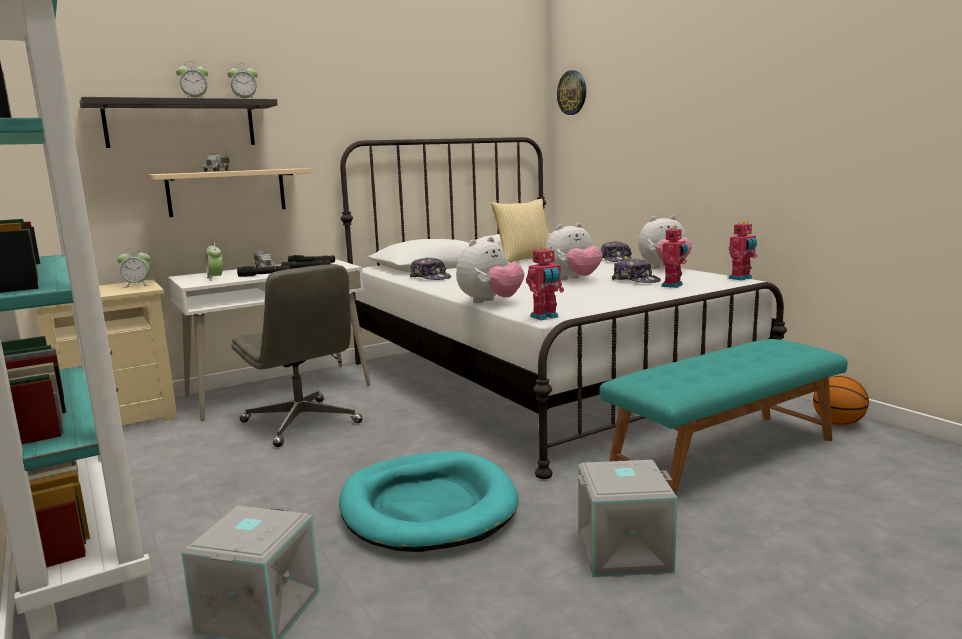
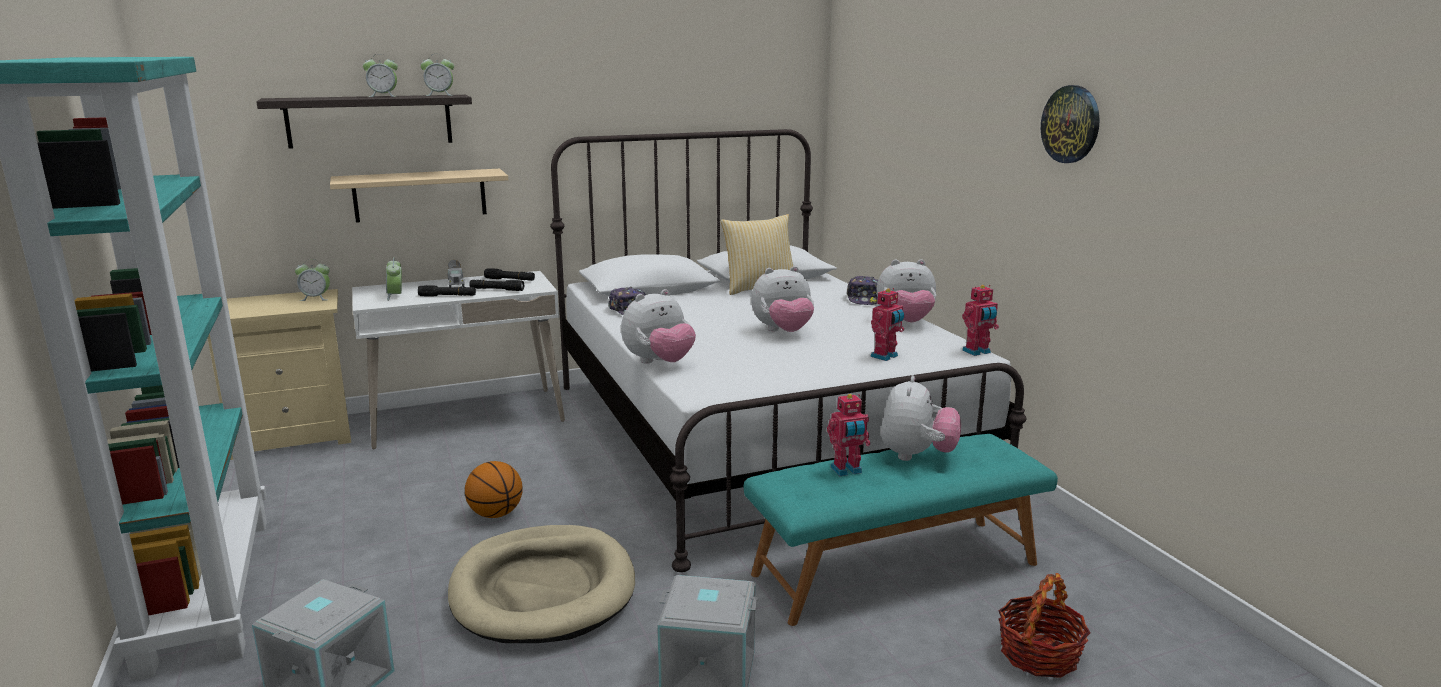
camera: 10 degrees right, 5 degrees up
toy truck [202,153,230,172] -> none
grey office chair [231,264,363,447] -> none
turquoise dog bed [339,451,519,552] -> beige dog bed [448,525,635,643]
toy robot [526,247,564,320] -> toy robot moved to [827,394,870,476]
wall clock [557,70,586,115] -> wall clock moved to [1041,85,1100,163]
cap [612,258,661,283] -> none
basketball [813,376,869,426] -> basketball moved to [465,461,523,518]
none -> plush toy [881,375,961,461]
none -> basket [998,573,1090,678]

